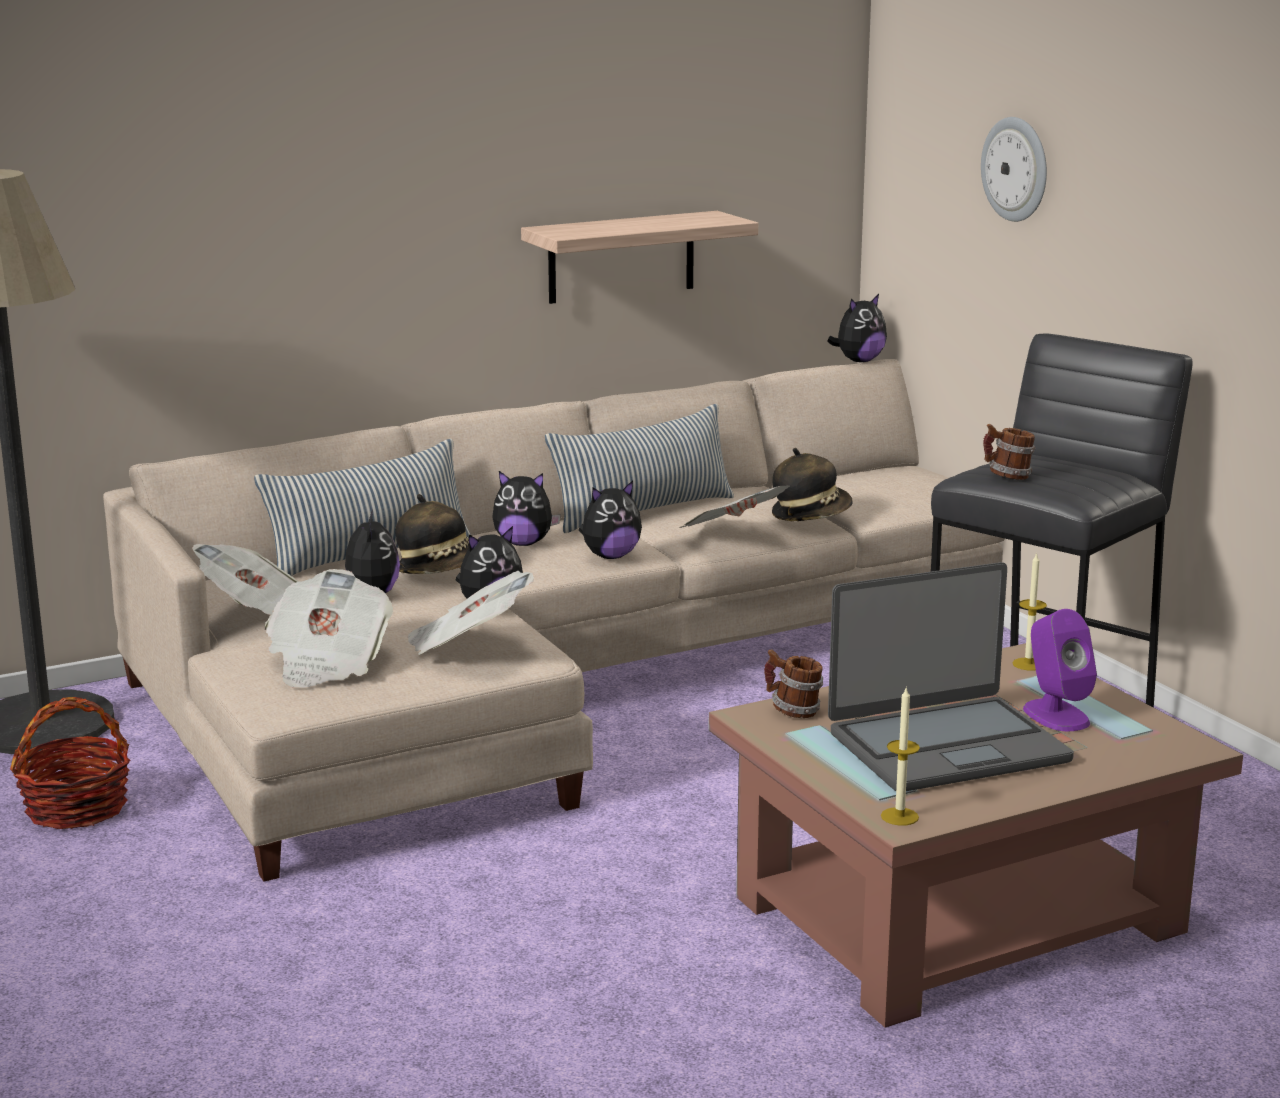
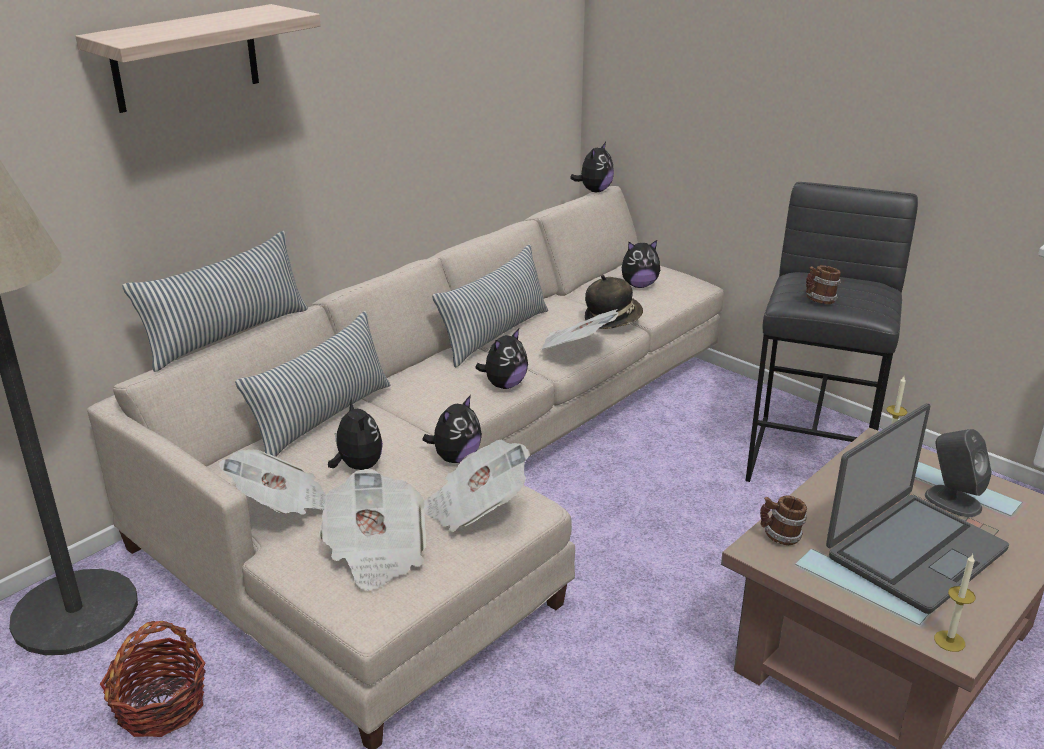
camera: 20 degrees left, 10 degrees up
hat [395,494,469,574] -> none
plush toy [492,471,561,546] -> plush toy moved to [622,240,660,288]
shelf [521,211,758,304] -> shelf moved to [75,4,321,113]
wall clock [981,117,1047,222] -> none
purple speaker [1023,609,1097,731] -> grey speaker [925,429,992,517]
none -> pillow [122,231,308,372]

